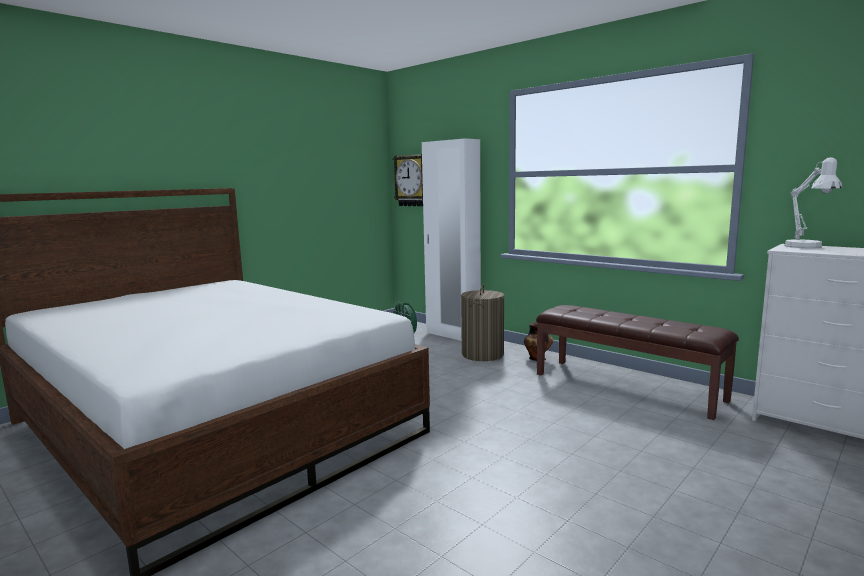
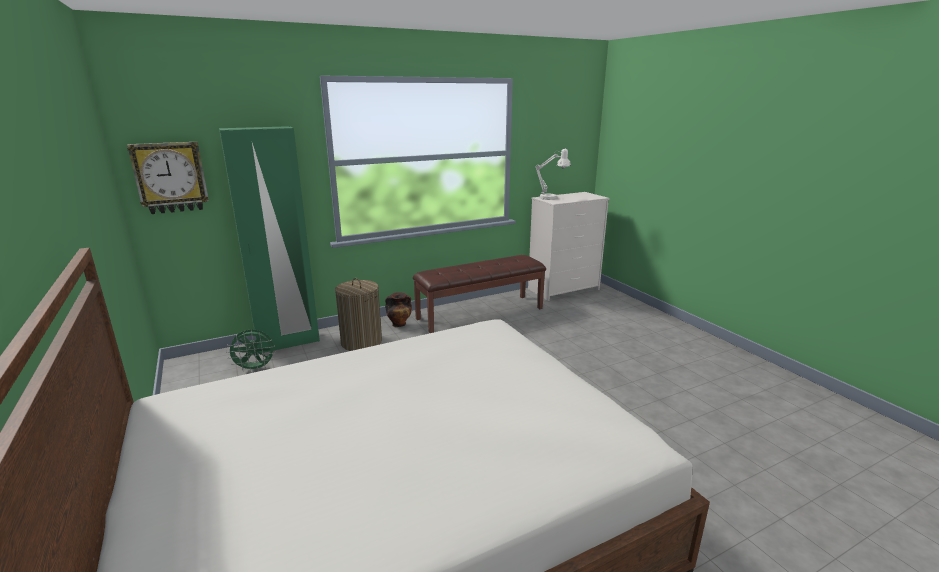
camera: 70 degrees left, 10 degrees up
white wardrobe [422,138,481,341] -> green wardrobe [219,126,320,353]

